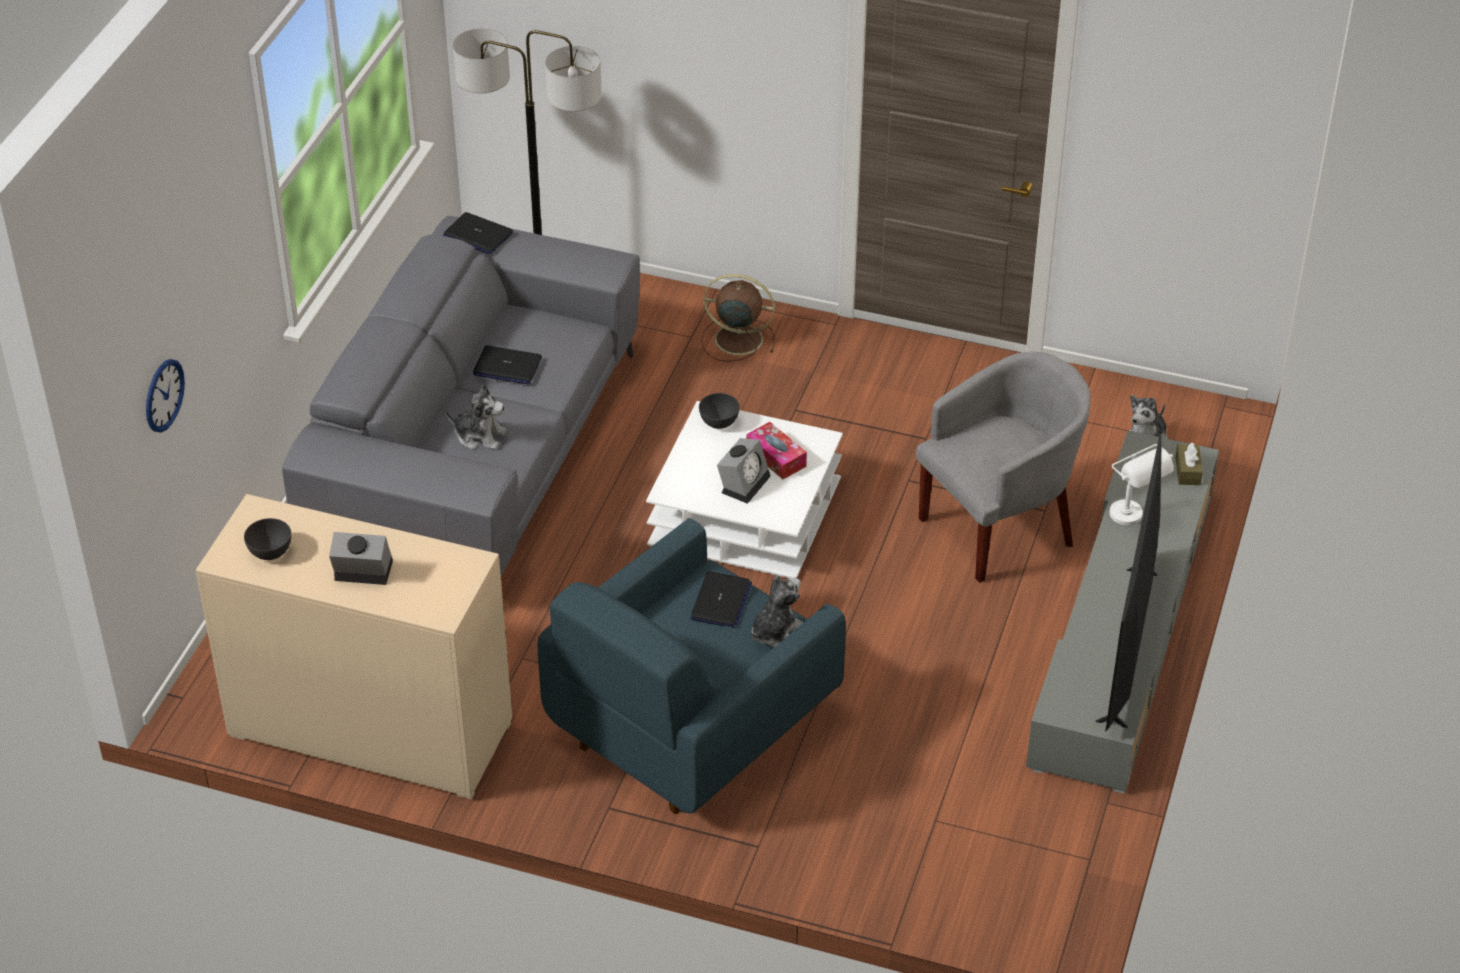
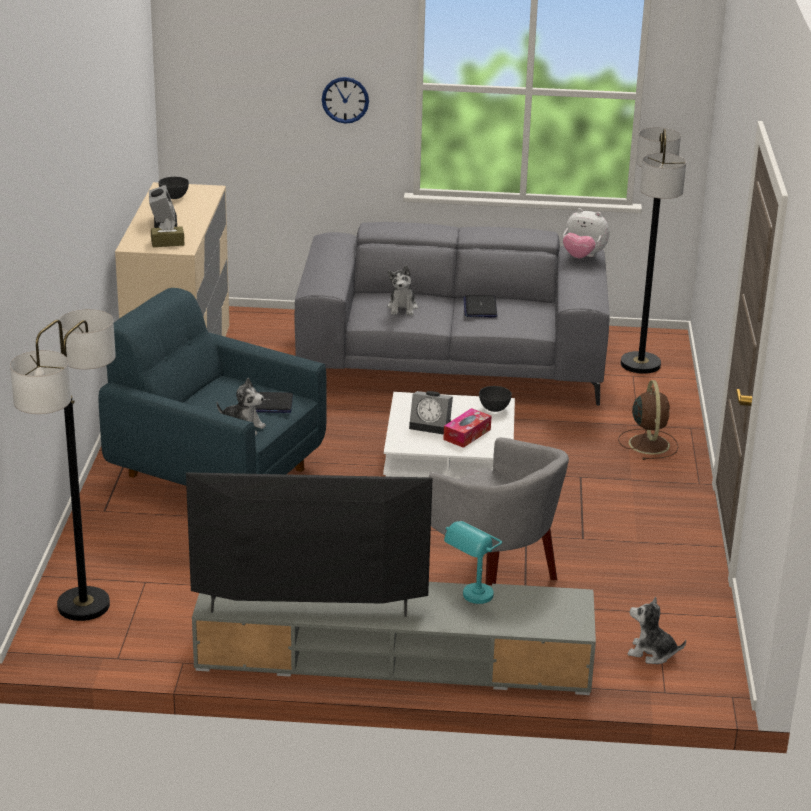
camera: 75 degrees right, 15 degrees down
wall clock [146,359,185,433] -> wall clock moved to [322,77,369,124]
laptop [443,212,513,254] -> plush toy [563,208,609,258]
white table lamp [1109,444,1173,525] -> turquoise table lamp [444,521,502,604]
brown tissue box [1175,442,1203,485] -> brown tissue box moved to [151,218,184,247]
none -> floor lamp [10,309,116,621]

